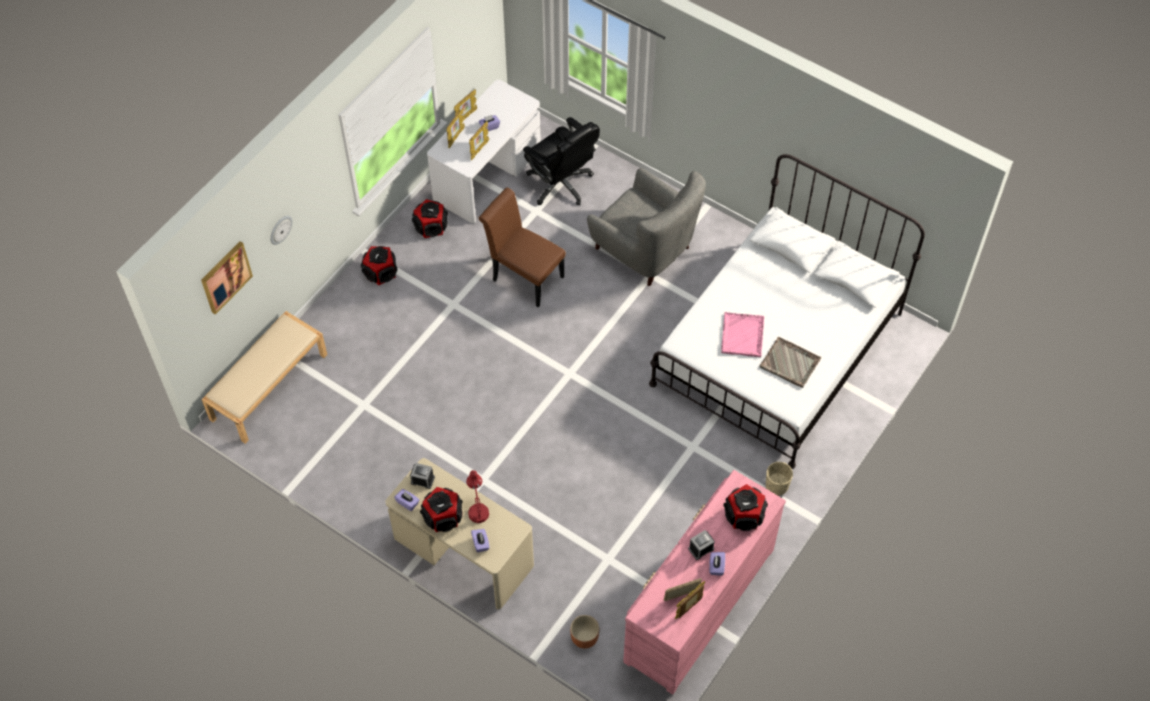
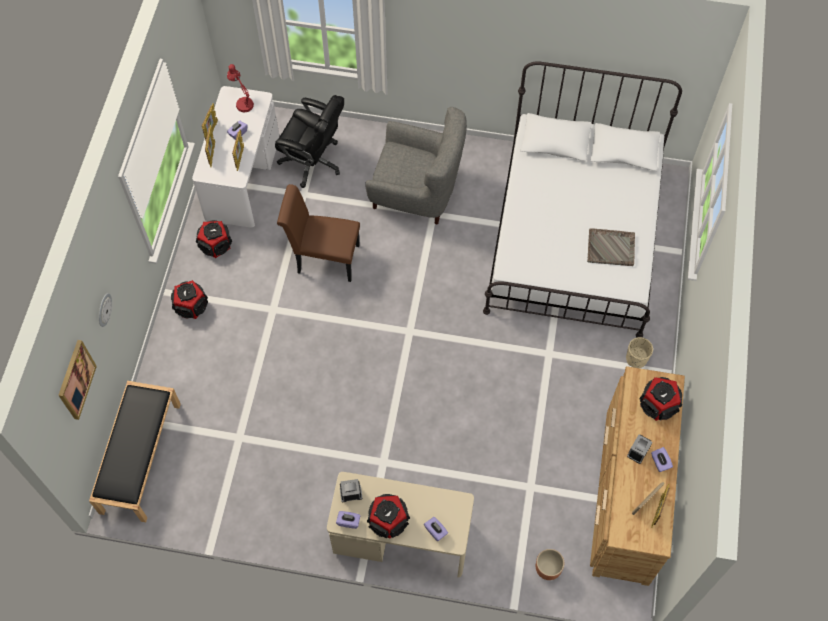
camera: 25 degrees left, 5 degrees up
beige bench [201,311,327,444] -> black bench [89,381,181,522]
red table lamp [466,470,489,523] -> red table lamp moved to [227,64,254,112]
pink dresser [623,470,786,695] -> brown dresser [590,366,685,586]
pink tray [721,312,764,357] -> none

